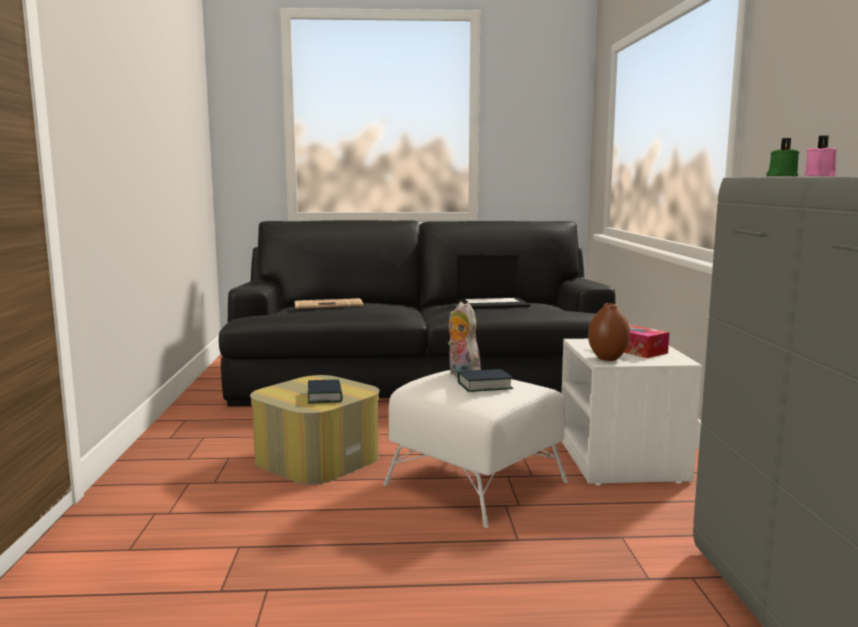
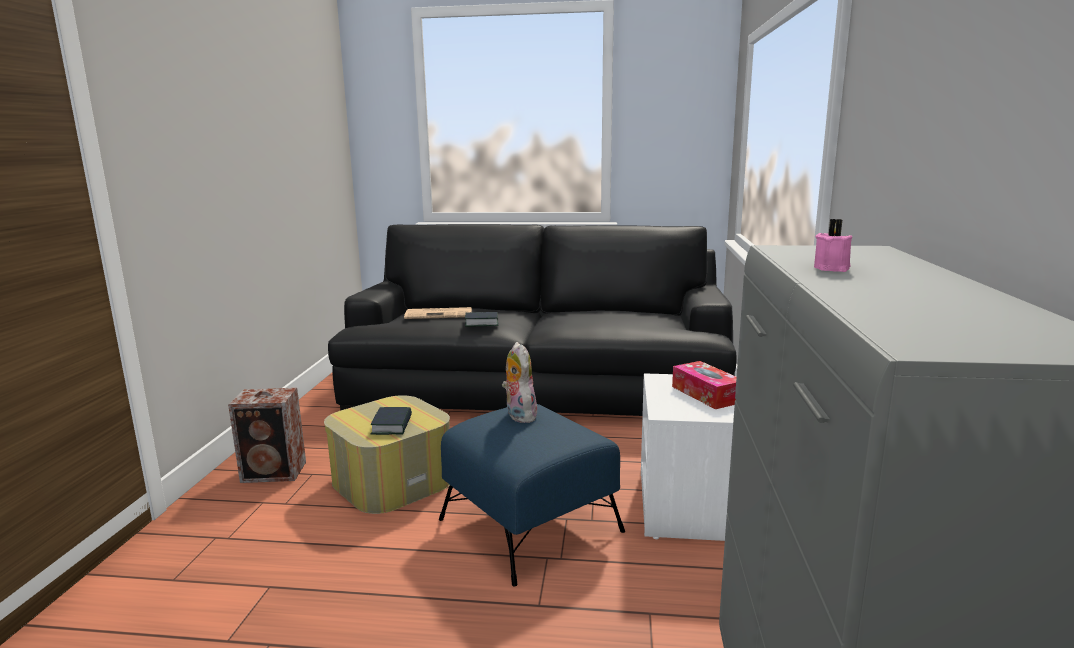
camera: 10 degrees right, 5 degrees up
white ottoman [383,370,568,528] -> blue ottoman [439,404,625,586]
laptop [456,254,530,309] -> none
book [458,369,513,392] -> book moved to [465,312,498,327]
brown vase [588,303,630,361] -> none
green candle [766,138,799,177] -> none
none -> speaker [228,388,306,483]

